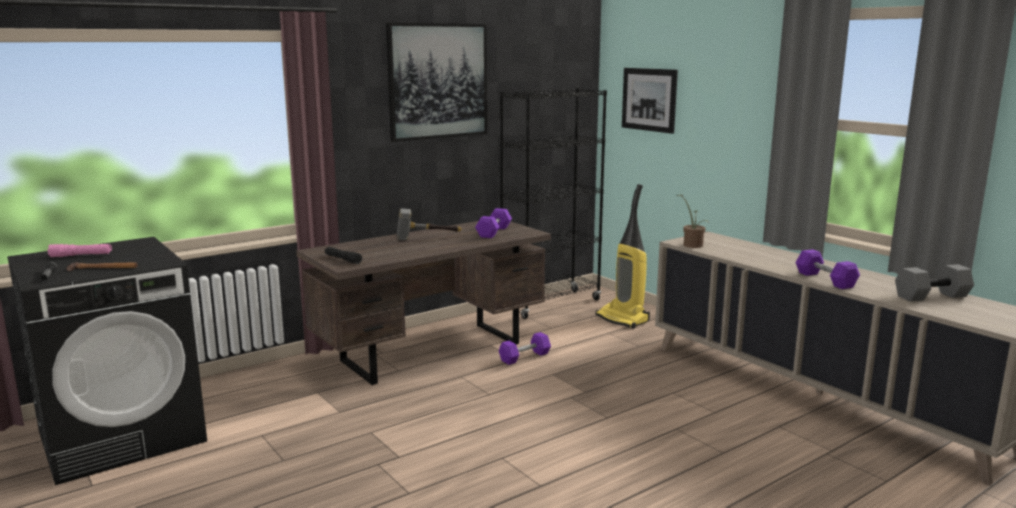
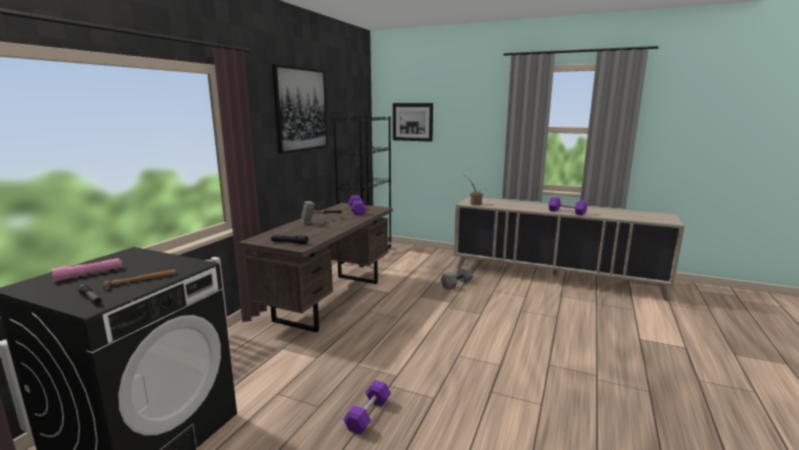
camera: 30 degrees left, 0 degrees up
purple dumbbell [499,332,551,365] -> purple dumbbell moved to [343,380,391,435]
vacuum cleaner [595,184,650,329] -> none
grey dumbbell [895,264,974,301] -> grey dumbbell moved to [441,266,473,290]

